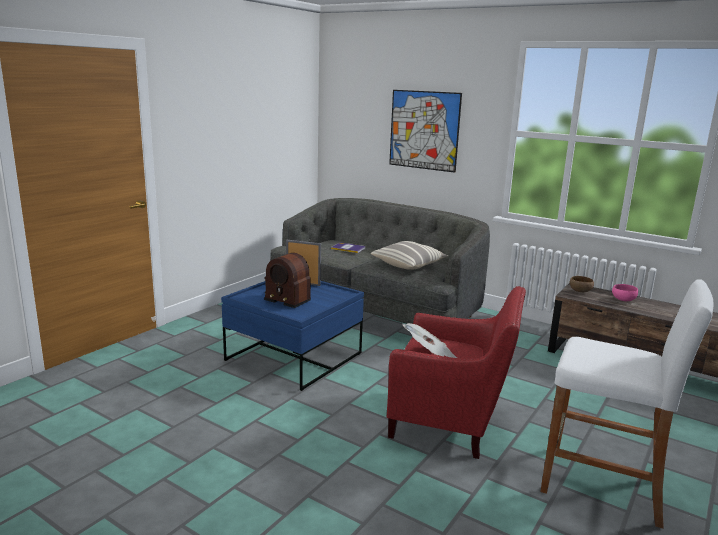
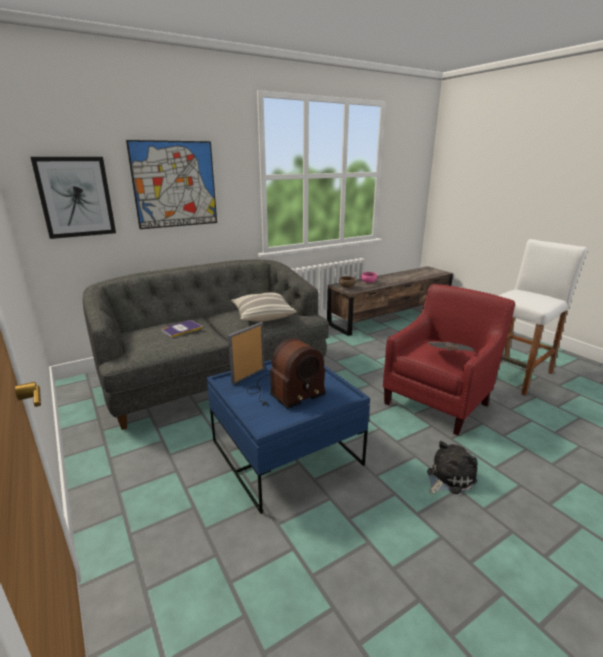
camera: 65 degrees left, 5 degrees up
none -> picture [31,157,116,239]
none -> plush toy [427,441,478,494]

